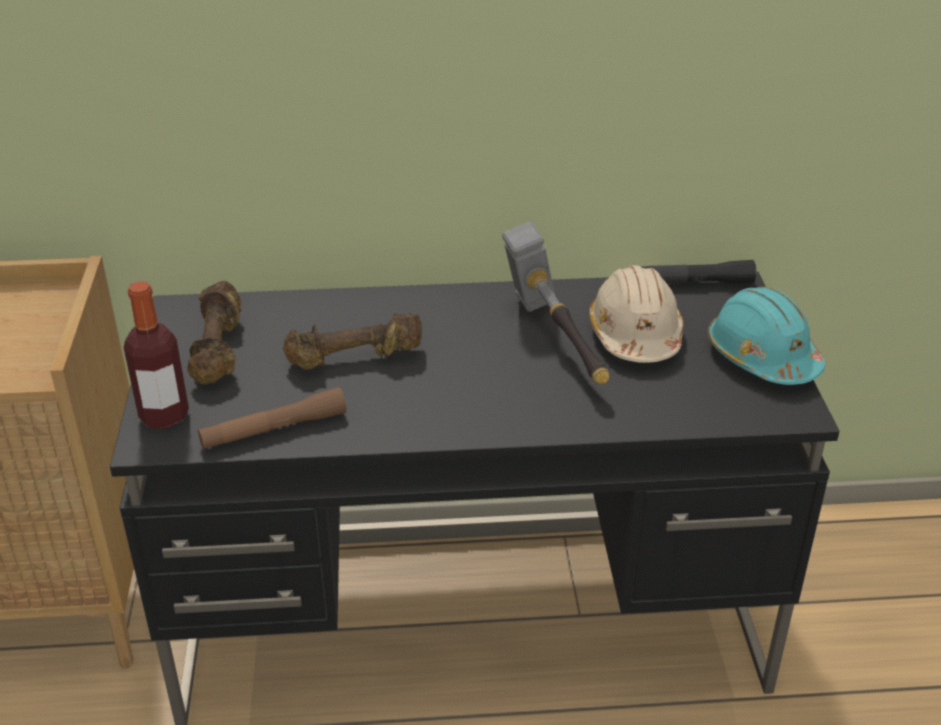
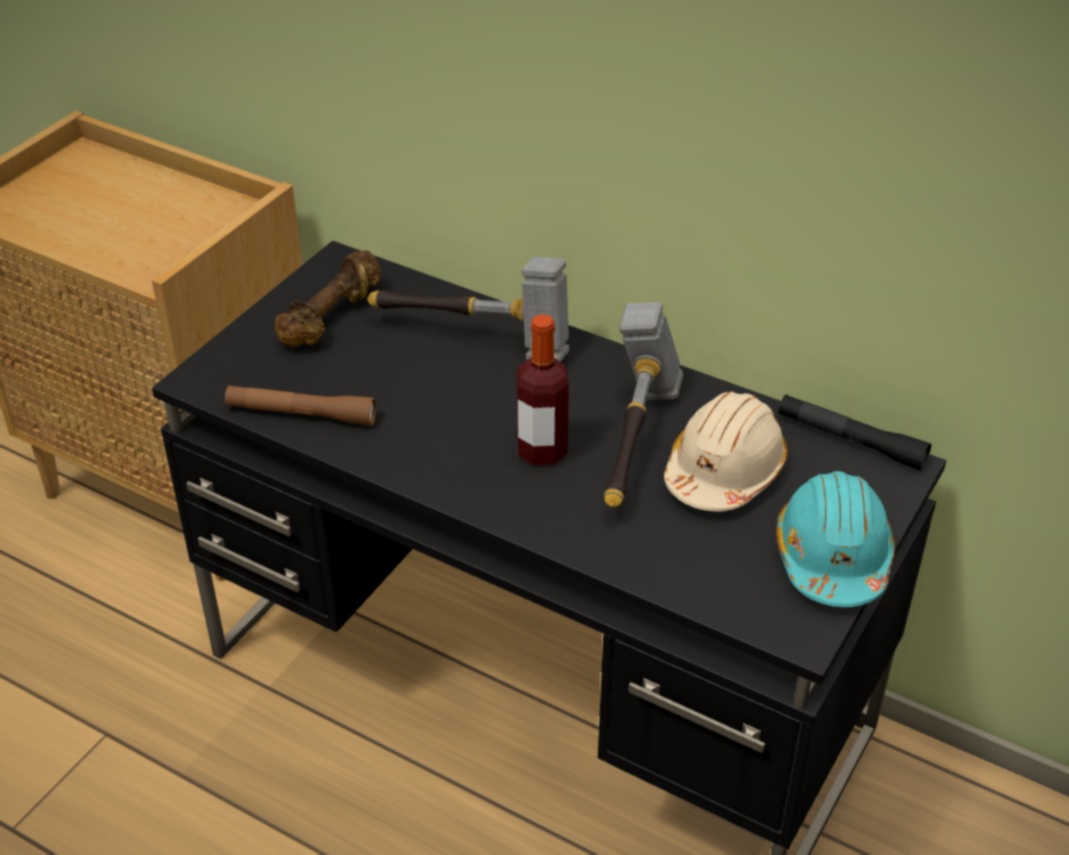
camera: 35 degrees right, 5 degrees up
bottle [124,281,189,429] -> bottle moved to [516,314,569,466]
brown dumbbell [283,313,422,370] -> none
none -> hammer [367,257,569,362]

